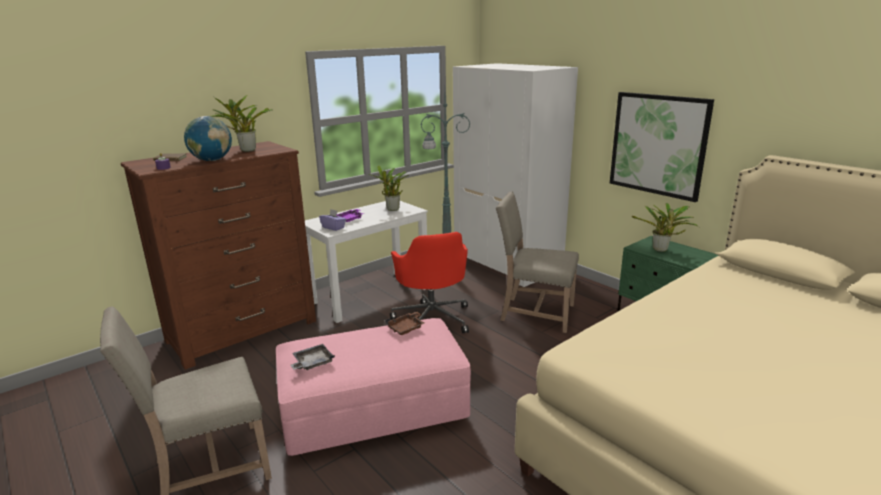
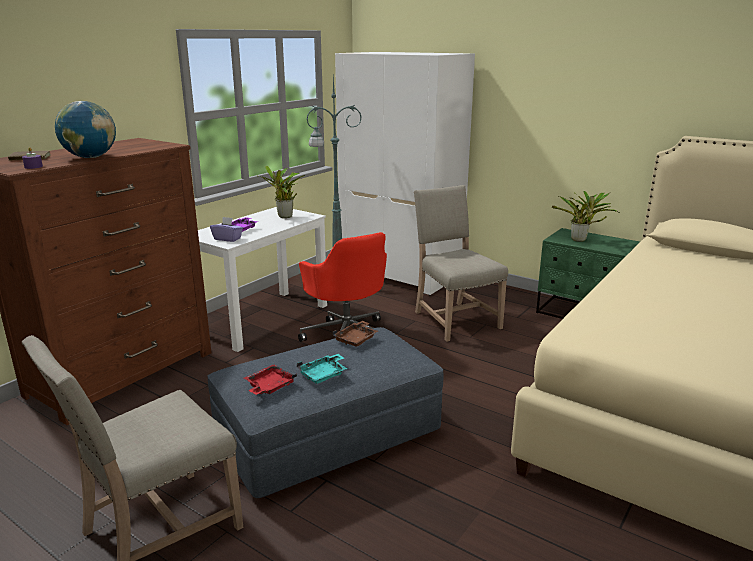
camera: 15 degrees left, 0 degrees up
potted plant [211,95,273,152] -> none
pink ottoman [276,318,471,456] -> grey ottoman [208,327,444,498]
grey tray [290,344,335,370] -> red tray [244,364,297,395]
beige chair [496,192,579,333] -> beige chair turned 60 degrees clockwise [414,185,508,342]
picture [610,92,714,202] -> none
none -> turquoise tray [297,354,347,384]

